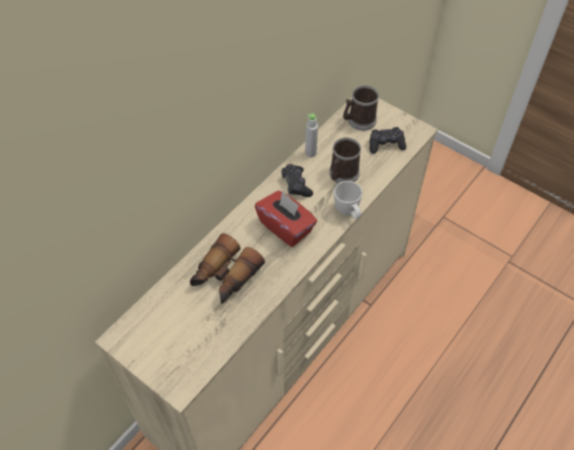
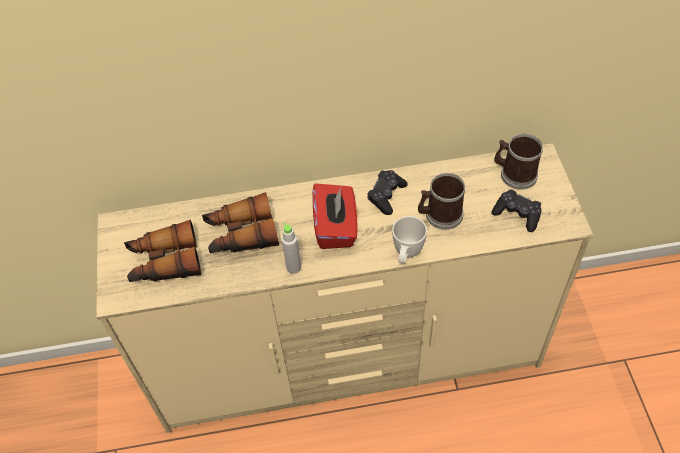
camera: 45 degrees right, 0 degrees up
grey bottle [305,114,318,157] -> grey bottle moved to [281,223,301,274]
none -> binoculars [124,220,201,282]

